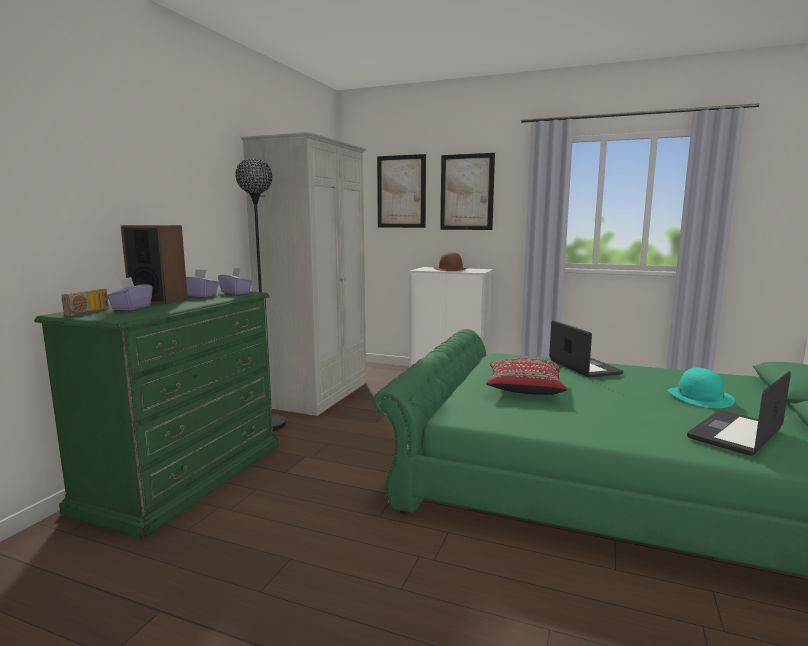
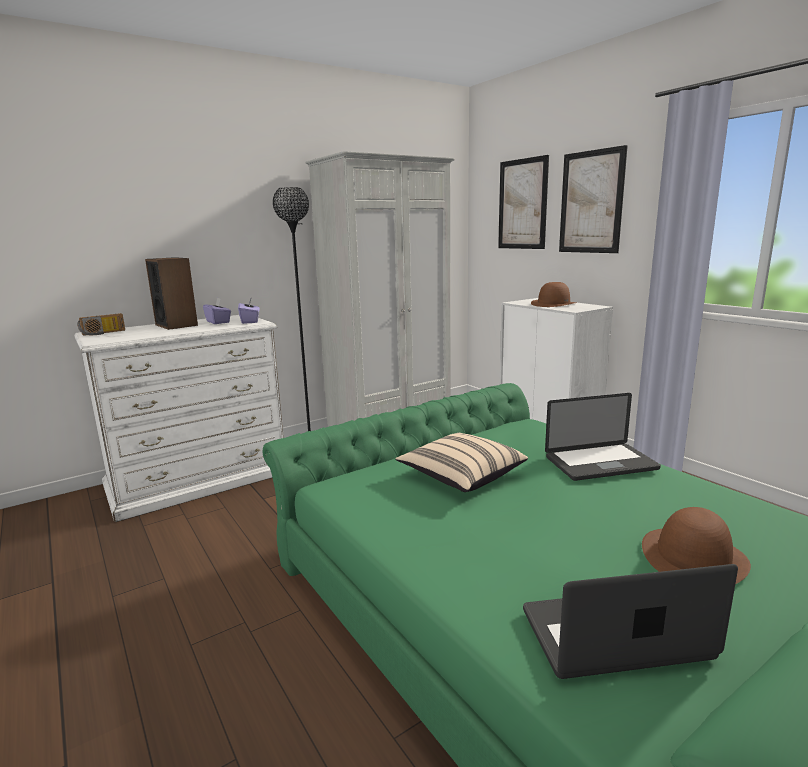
camera: 35 degrees right, 5 degrees up
green dresser [34,290,279,539] -> white dresser [74,315,284,522]
purple tissue box [107,277,153,310] -> none
red pillow [486,358,567,395] -> beige pillow [395,433,528,492]
laptop [549,320,623,378] -> laptop turned 60 degrees clockwise [545,393,661,481]
turquoise hat [668,368,735,408] -> brown hat [642,507,751,584]

